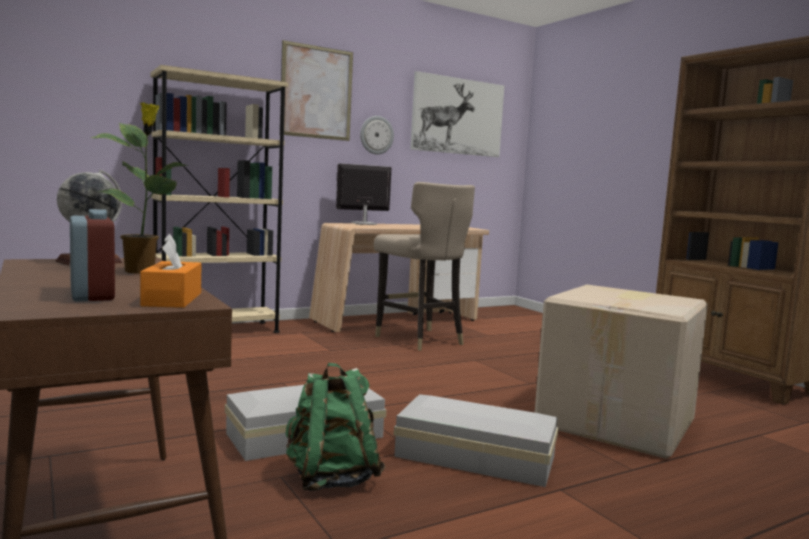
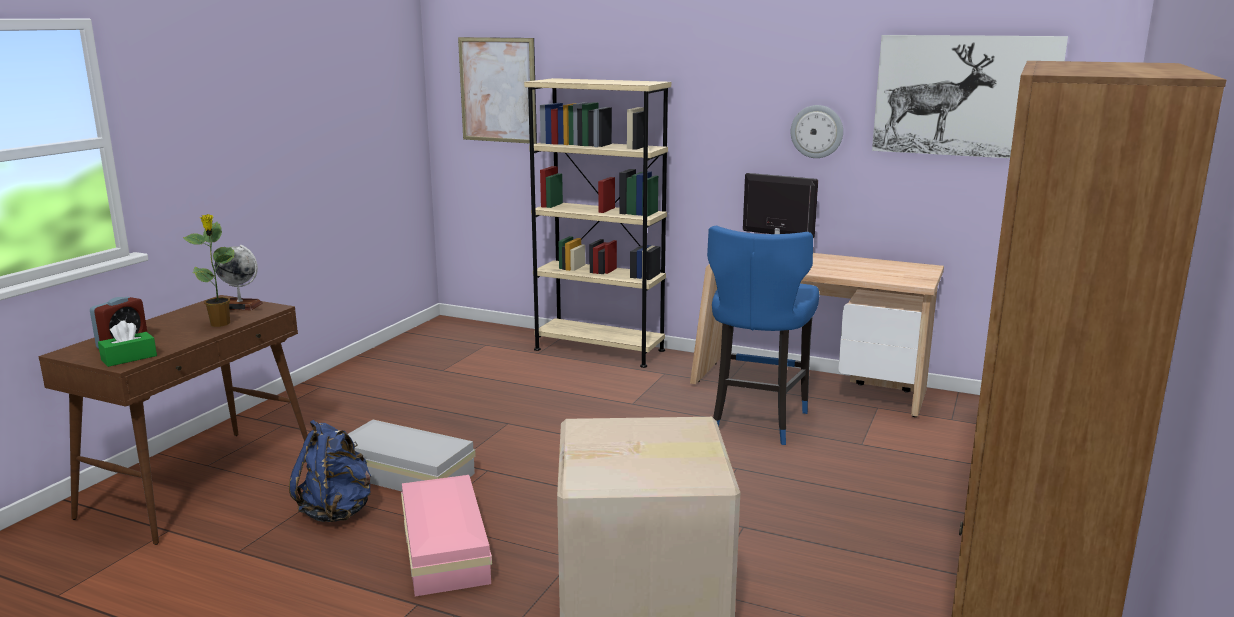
camera: 55 degrees right, 10 degrees up
orange tissue box [140,234,201,308] -> green tissue box [98,320,157,367]
picture [280,40,353,141] -> picture moved to [458,37,537,144]
green backpack [286,363,385,491] -> blue backpack [289,420,371,522]
beige stool [374,182,475,351] -> blue stool [707,226,819,445]
white storage box [394,394,558,487] -> pink storage box [401,475,492,596]

